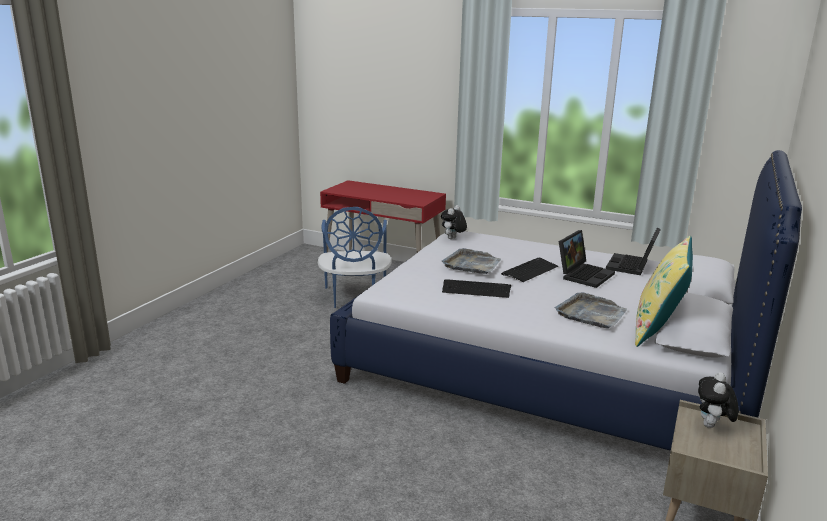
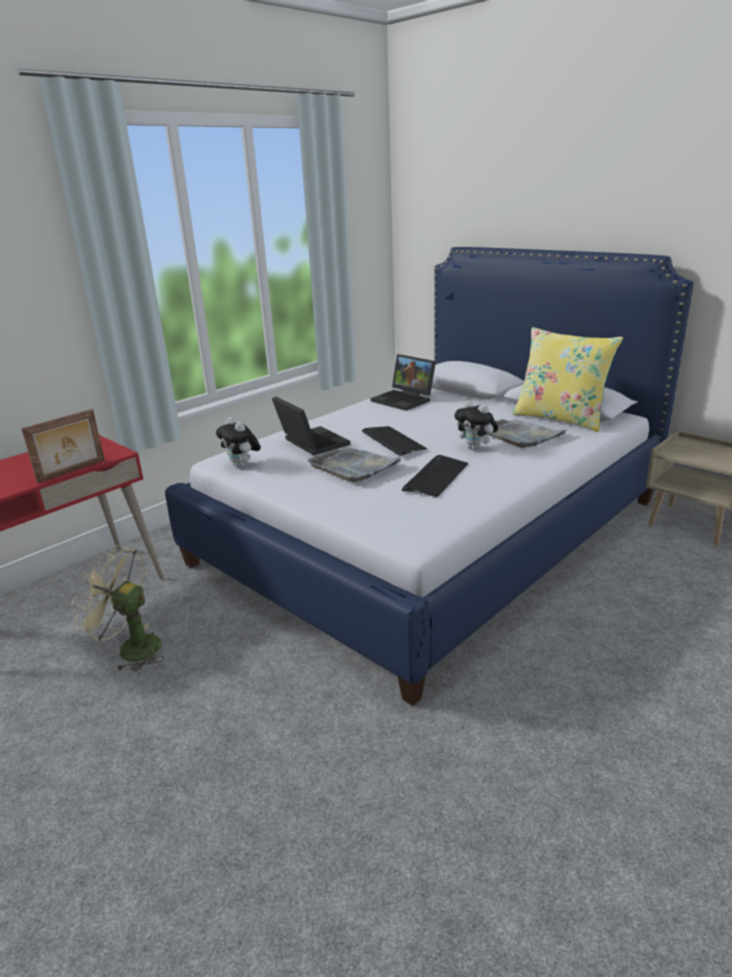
camera: 70 degrees left, 5 degrees up
blue chair [318,207,391,308] -> beige fan [72,545,165,671]
laptop [559,230,615,288] -> laptop moved to [272,397,350,456]
plush toy [698,372,739,428] -> plush toy moved to [454,400,498,451]
none -> picture frame [21,409,105,483]

